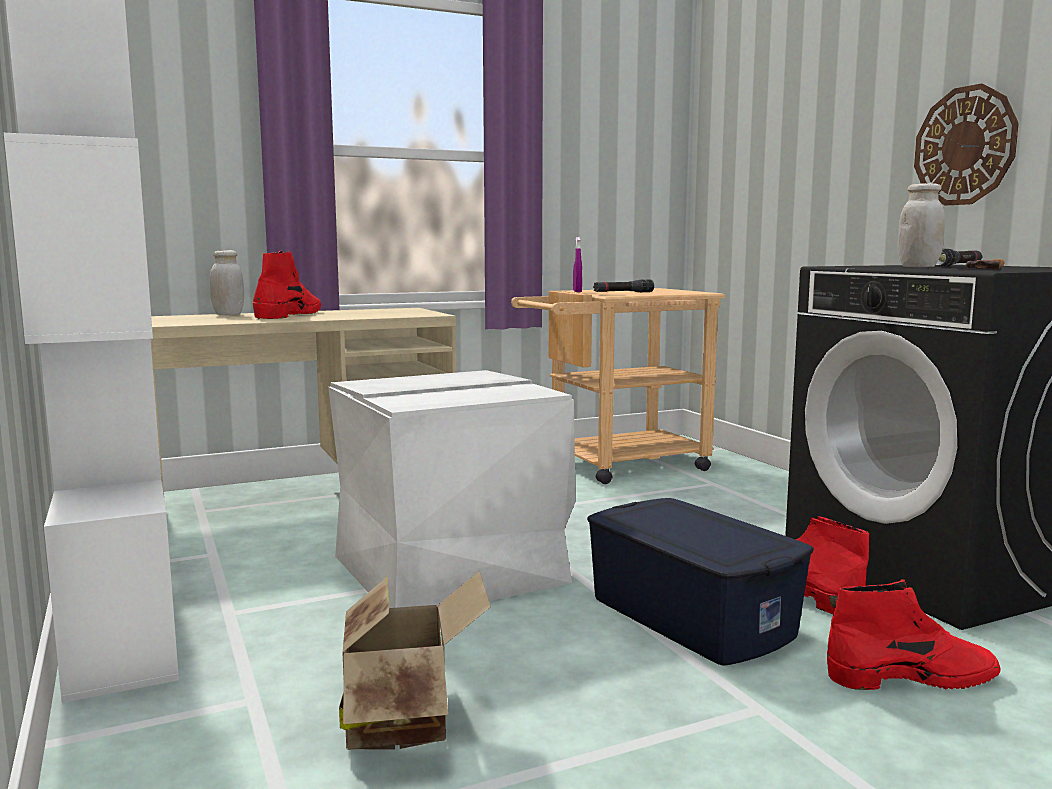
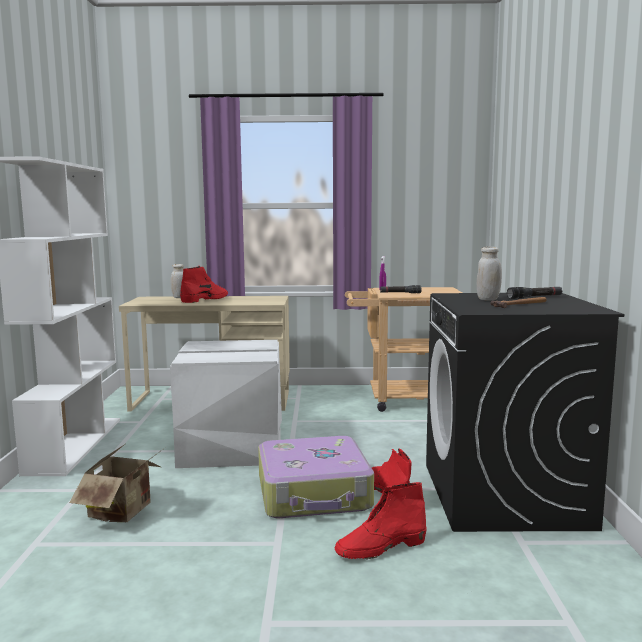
camera: 25 degrees right, 0 degrees up
blue storage box [587,498,814,665] -> suitcase [258,436,374,518]
red boot [827,580,1001,690] -> red boot turned 135 degrees clockwise [335,482,427,560]
wall clock [914,83,1019,205] -> none

